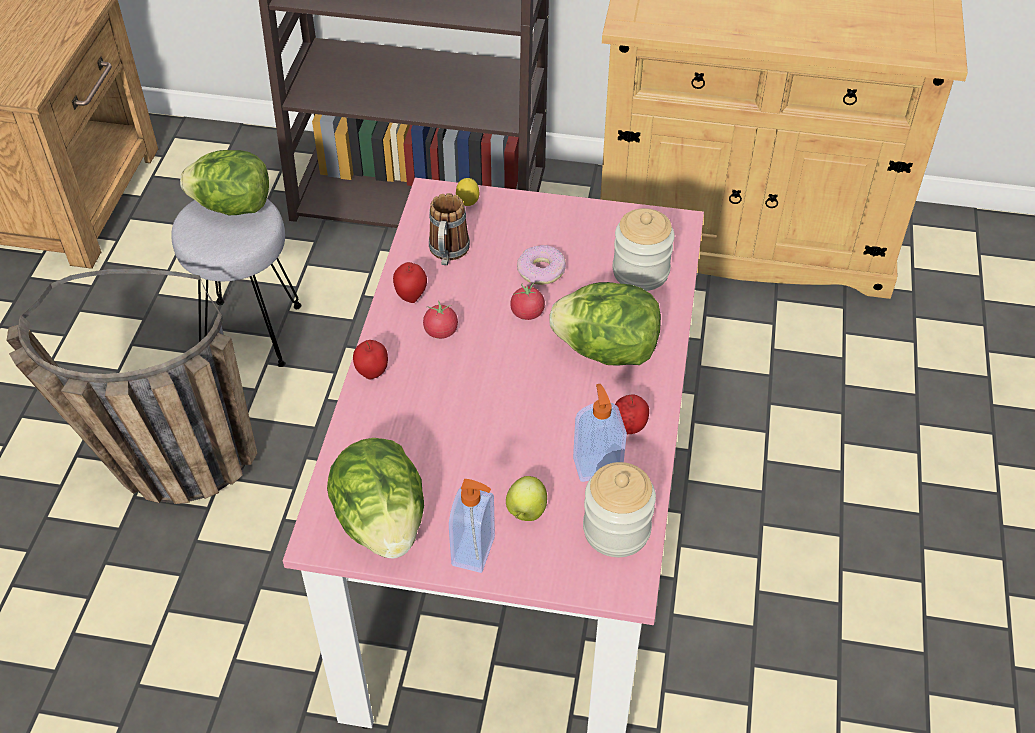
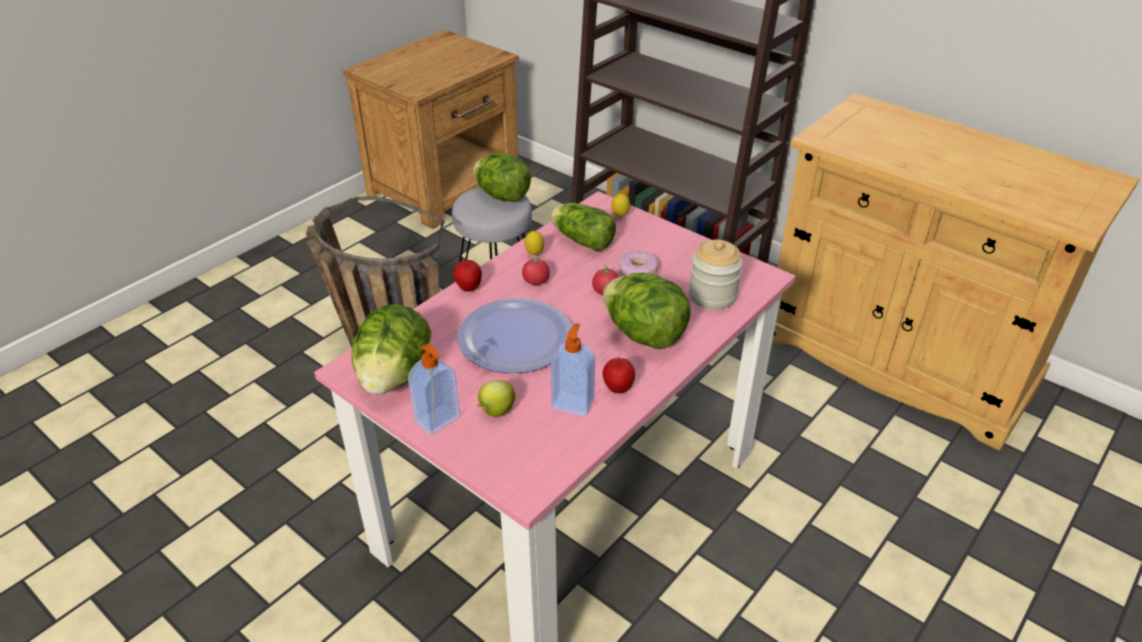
camera: 30 degrees right, 10 degrees down
apple [393,262,427,303] -> lemon [525,231,544,255]
mug [429,193,470,265] -> lettuce [550,203,616,251]
jar [583,462,656,557] -> none
none -> plate [457,298,572,373]

